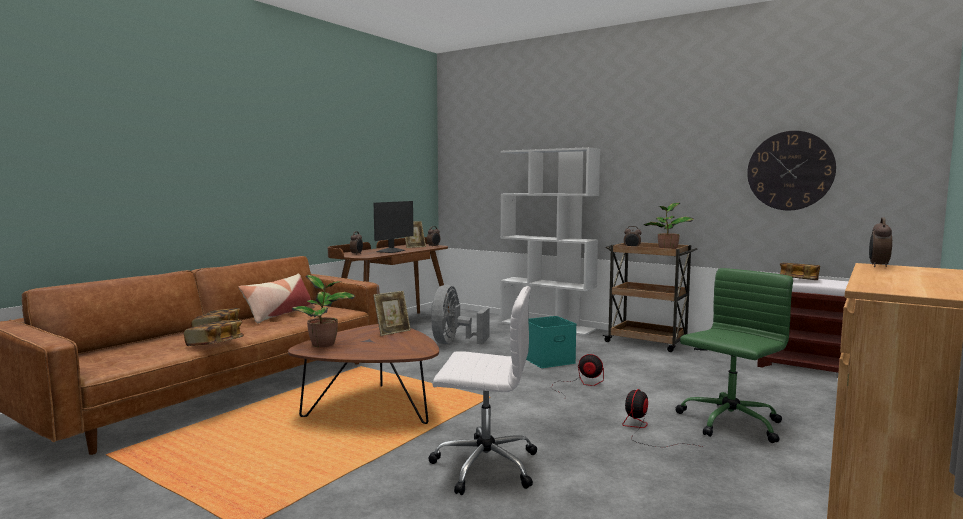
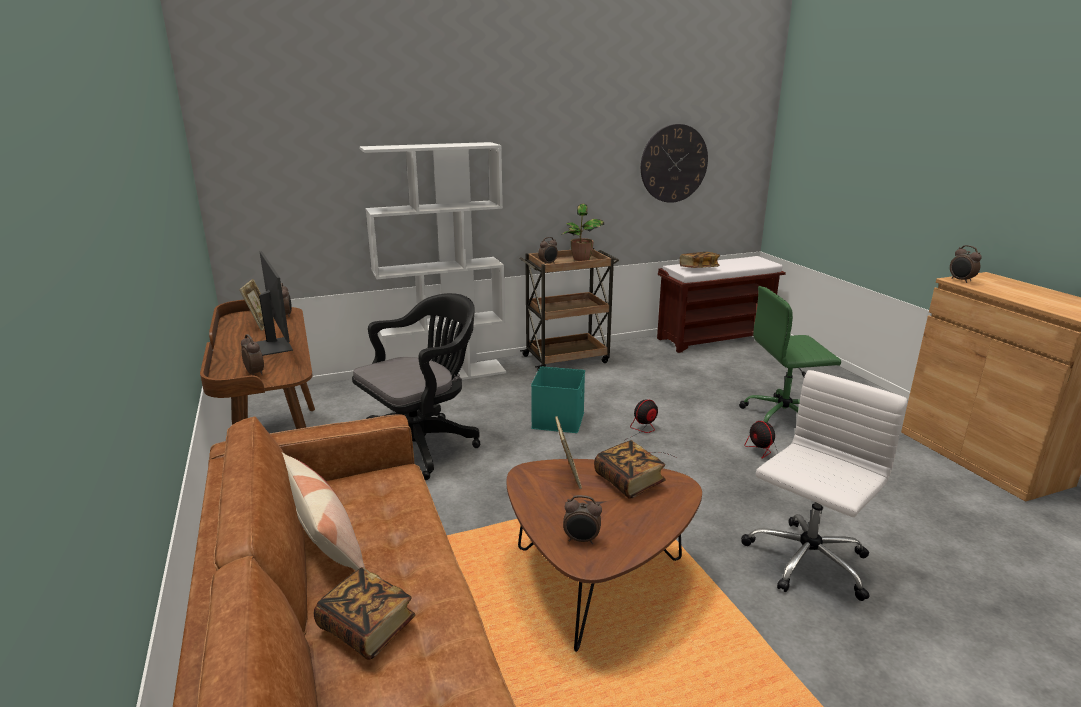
camera: 55 degrees left, 15 degrees up
book [184,320,244,346] -> book moved to [594,440,666,499]
potted plant [292,275,355,347] -> alarm clock [563,495,602,544]
grey fan [431,285,489,344] -> black office chair [352,293,481,480]
green office chair [675,268,793,443] -> green office chair turned 90 degrees counterclockwise [739,286,841,423]

